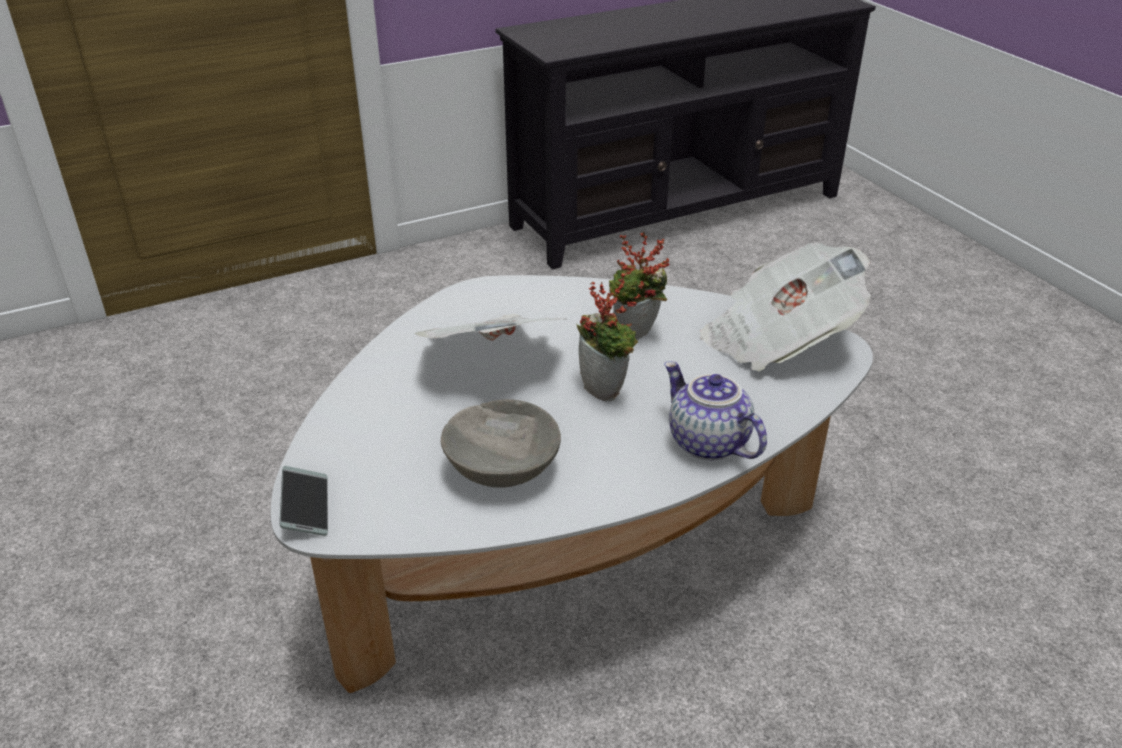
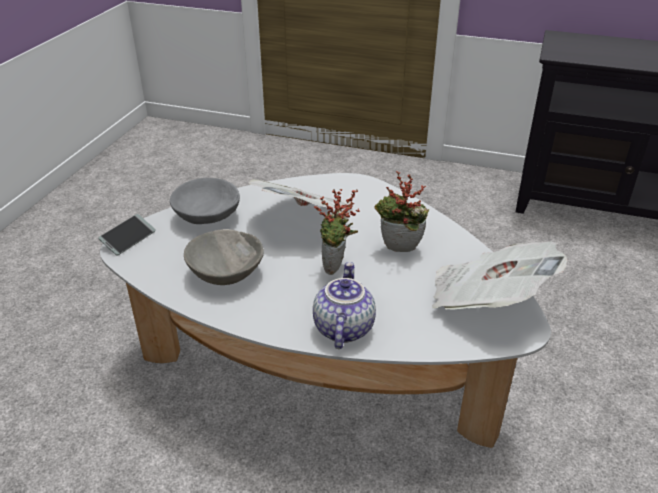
camera: 45 degrees right, 0 degrees up
none -> grey bowl [170,178,240,224]

